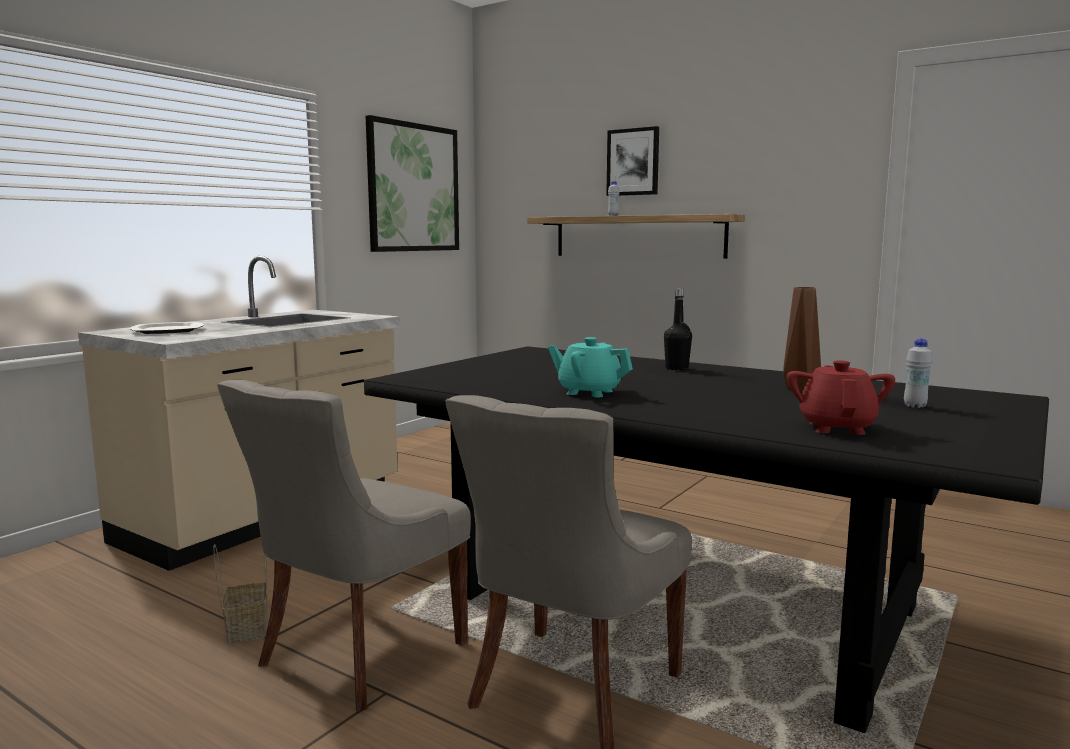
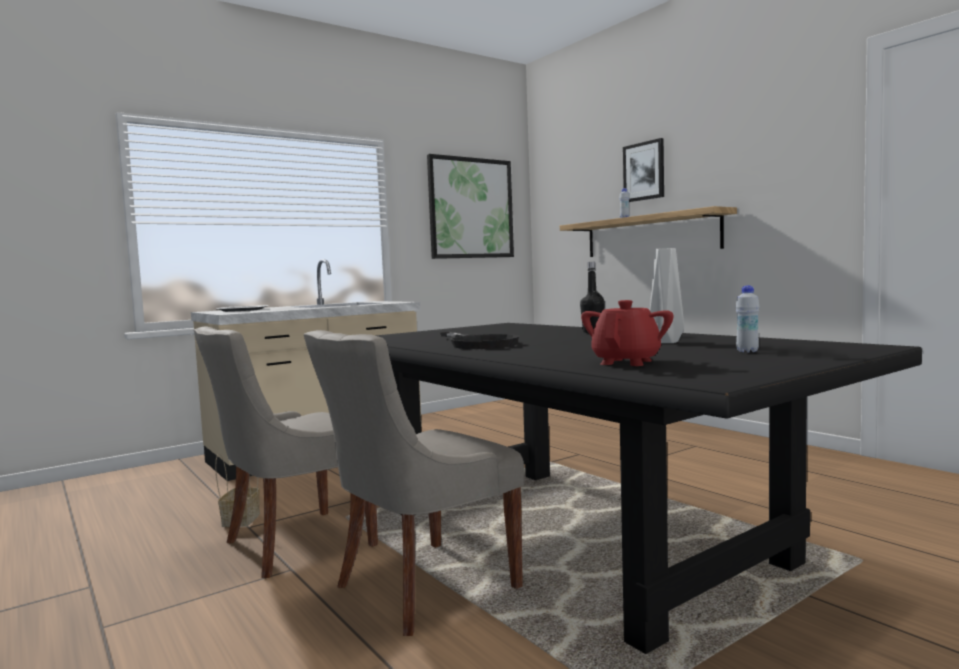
camera: 20 degrees right, 5 degrees down
turquoise teapot [548,337,633,397] -> black frying pan [440,332,519,349]
brown vase [783,287,821,391] -> grey vase [650,248,684,343]

